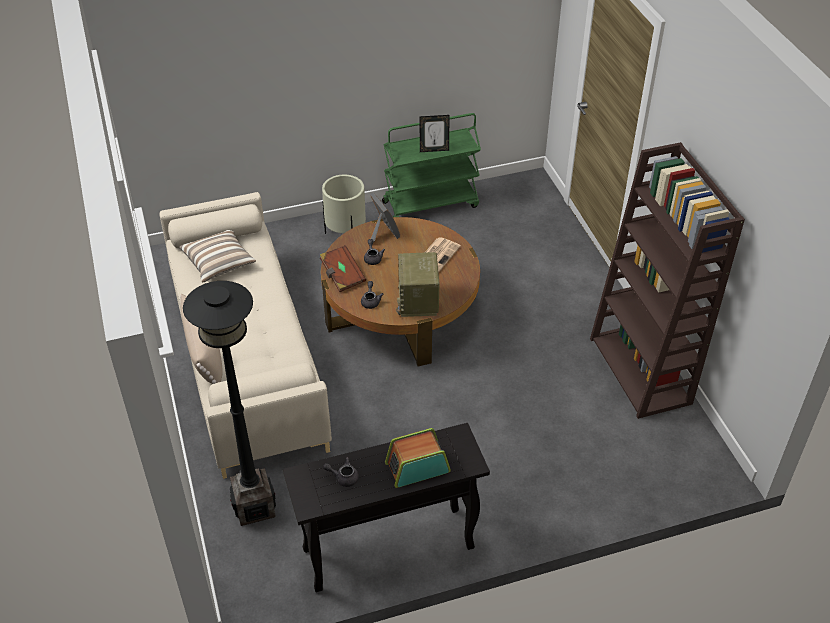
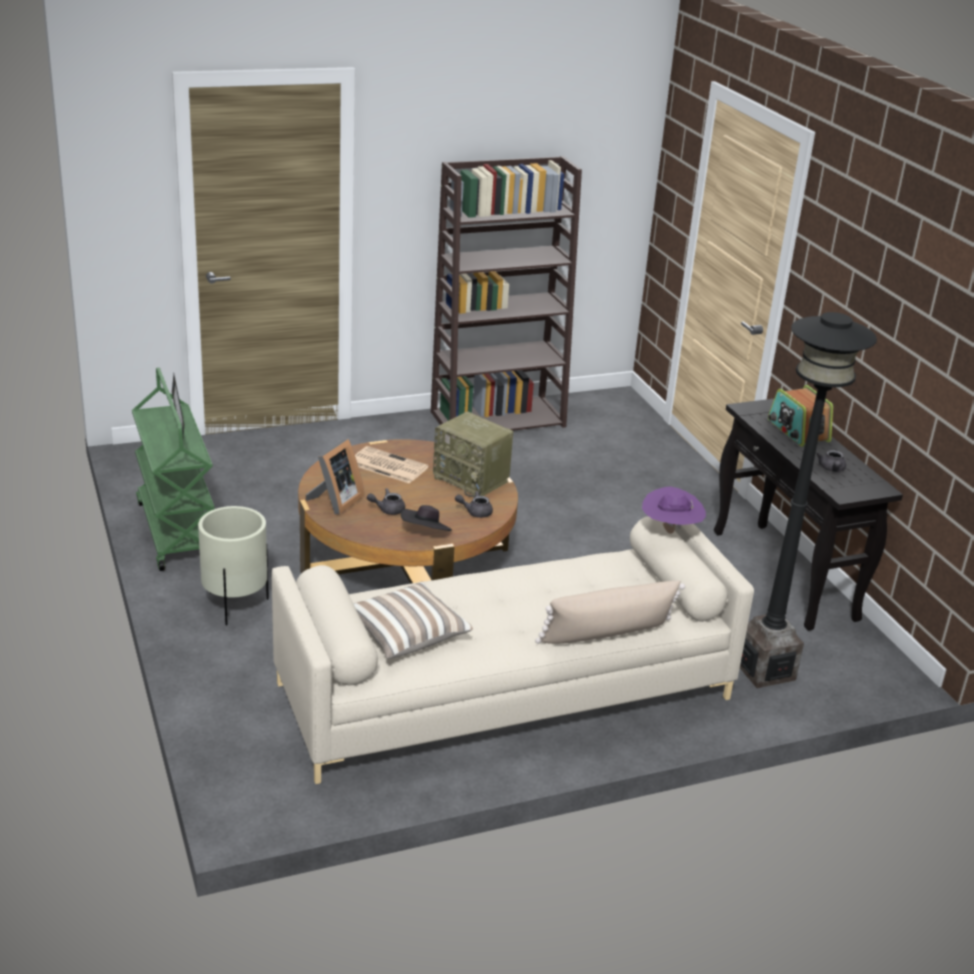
camera: 95 degrees left, 15 degrees down
brown book [320,245,366,292] -> black hat [401,505,452,531]
picture frame [370,192,400,243] -> picture frame turned 150 degrees clockwise [306,439,365,515]
radio [396,252,440,317] -> radio turned 45 degrees clockwise [433,412,513,497]
none -> purple hat [642,486,706,534]

